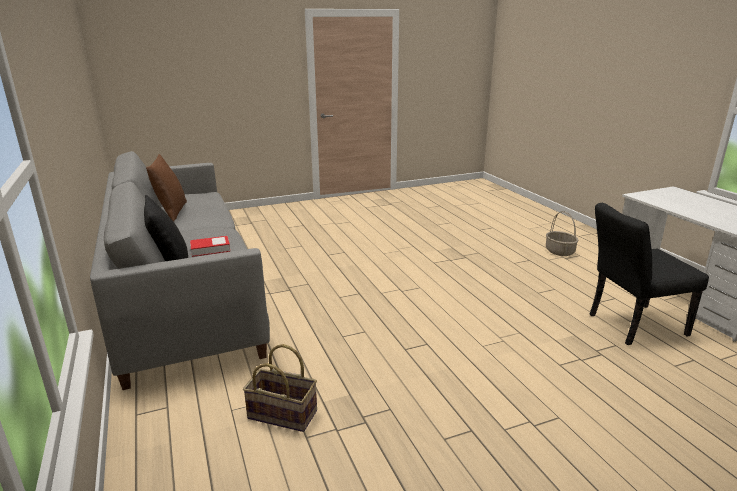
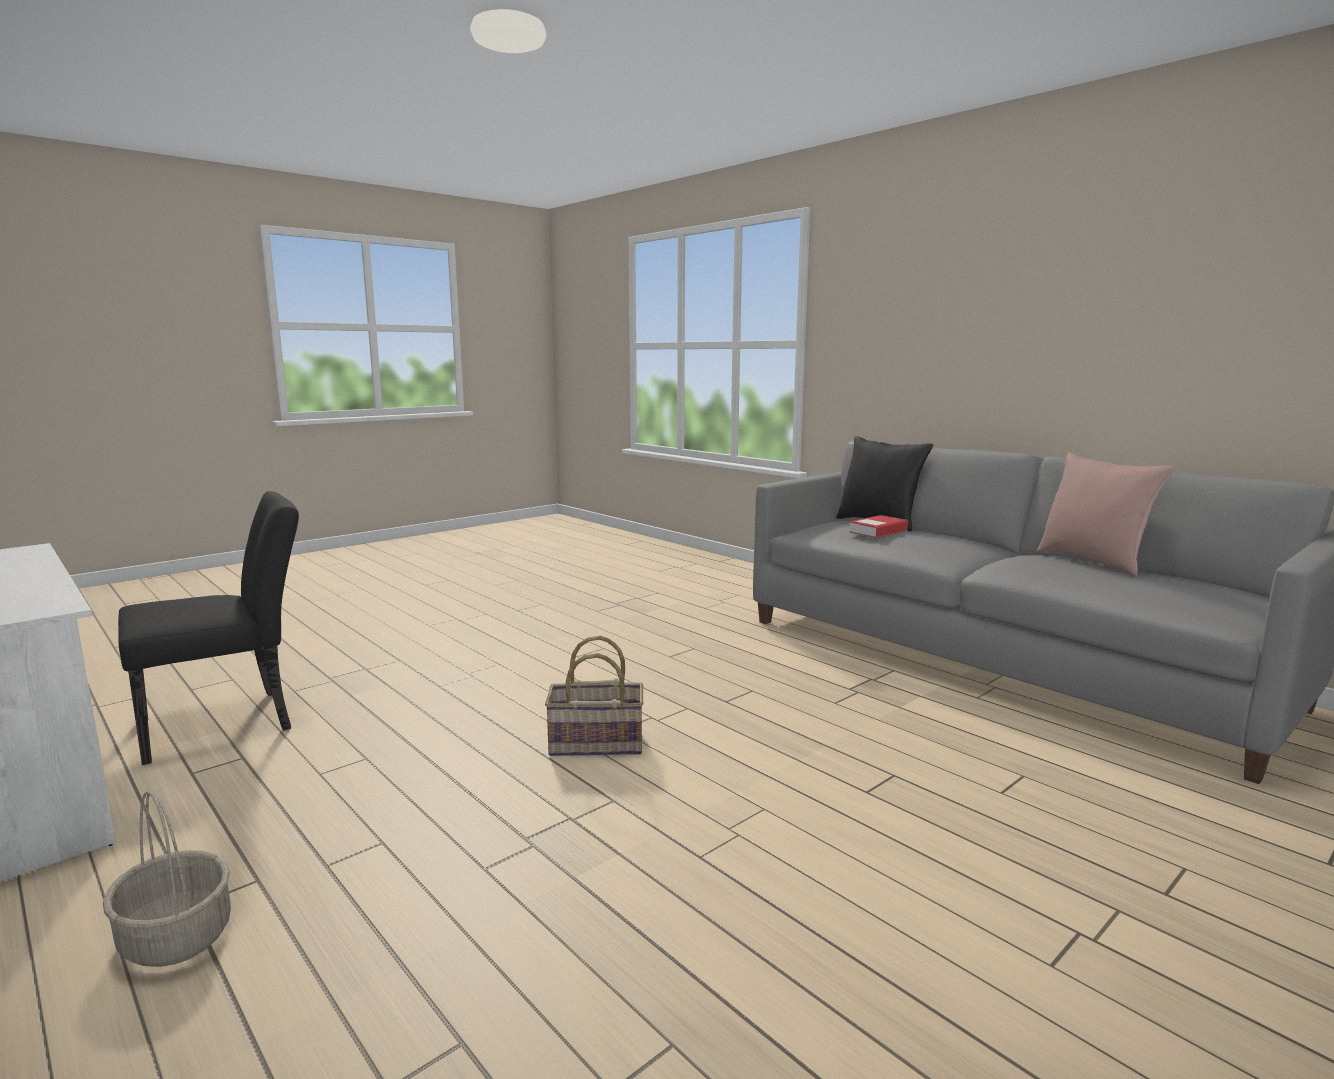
camera: 160 degrees right, 10 degrees down
brown pillow [146,154,187,222] -> pink pillow [1037,453,1175,576]
basket [243,344,317,432] -> basket moved to [545,636,643,756]

